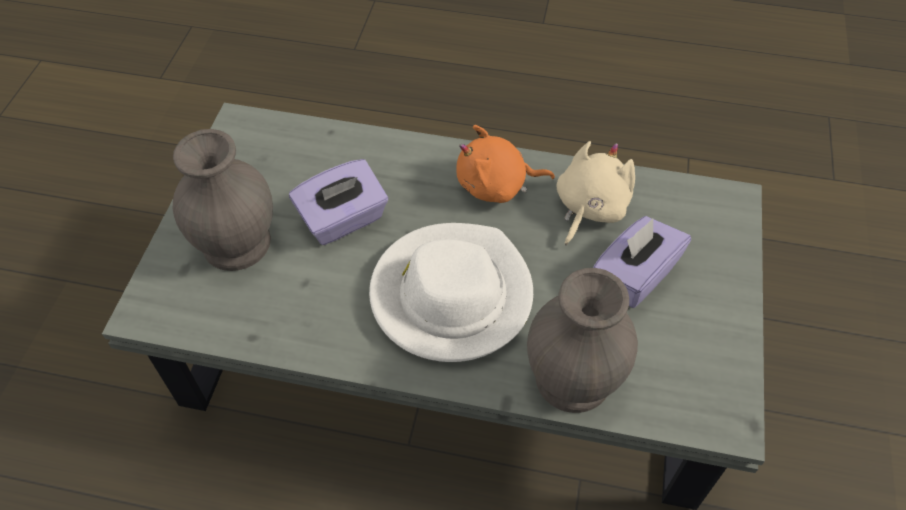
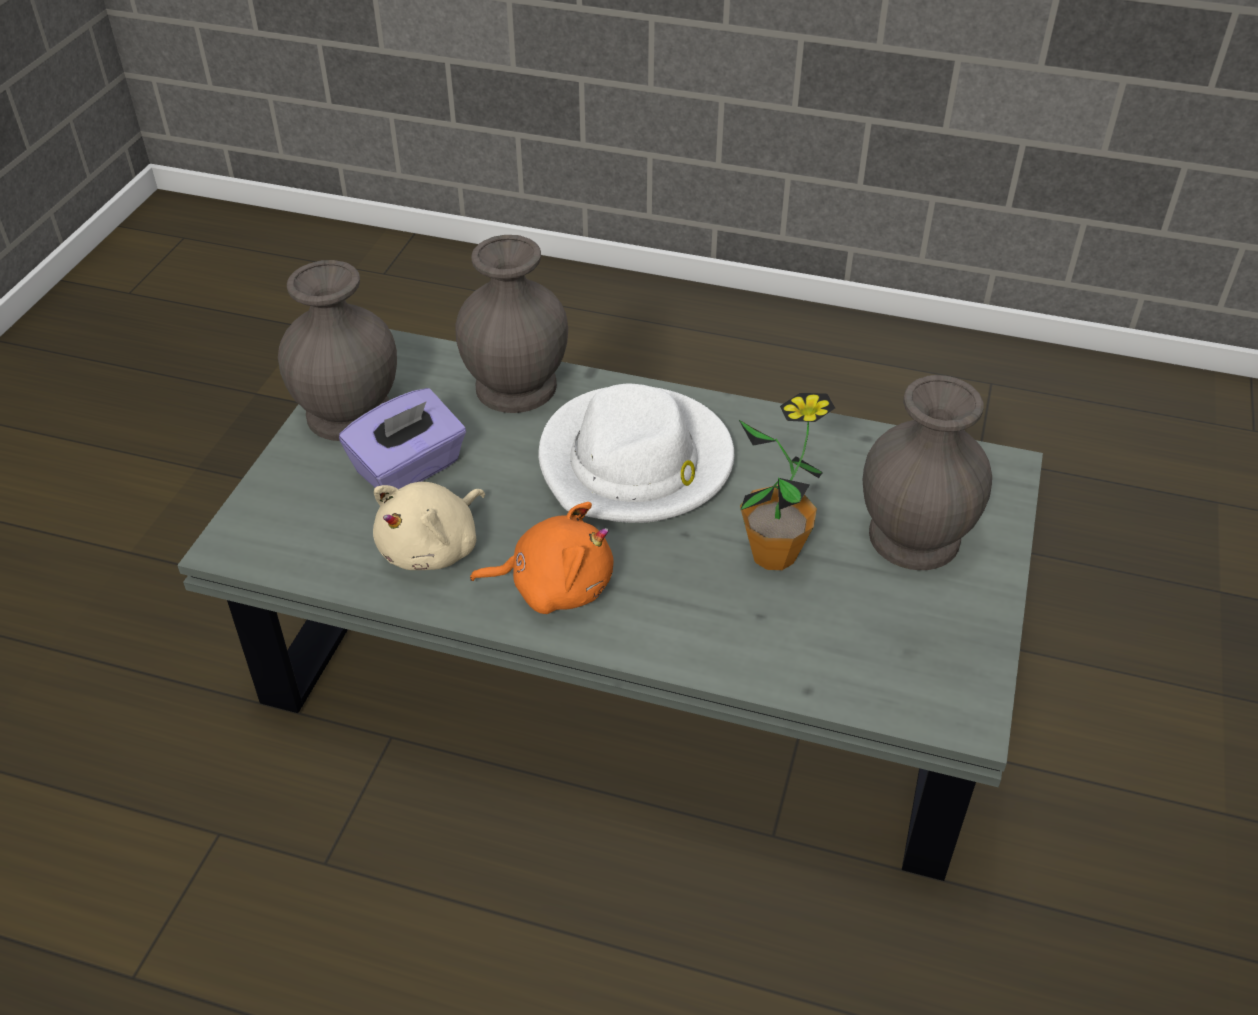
camera: 175 degrees left, 10 degrees down
purple tissue box [289,159,388,245] -> potted plant [738,393,835,570]
none -> grey vase [278,260,397,441]

